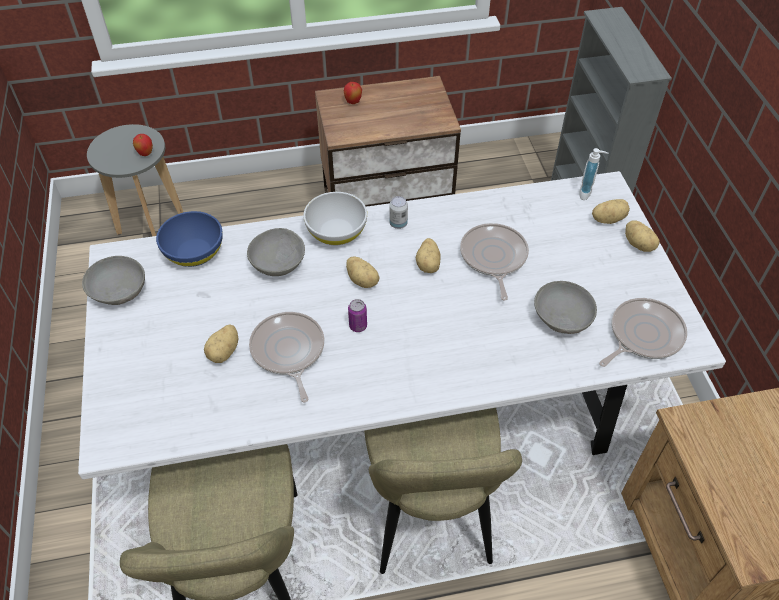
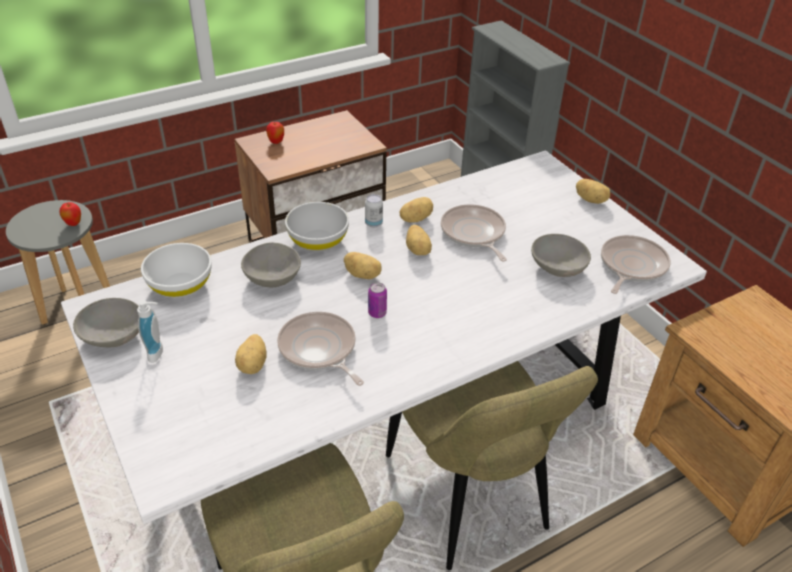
camera: 20 degrees left, 10 degrees down
blue bowl [156,211,223,267] -> white bowl [141,243,212,298]
soap dispenser [579,148,608,200] -> soap dispenser moved to [137,300,163,363]
potato [592,199,630,224] -> potato moved to [400,197,433,223]

